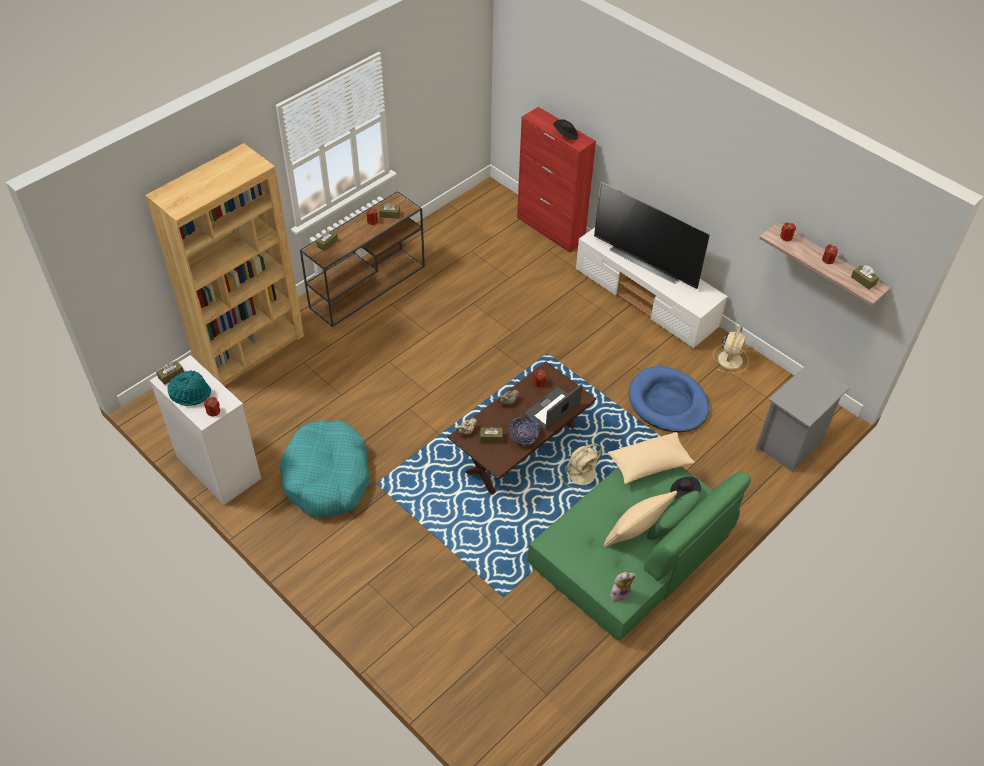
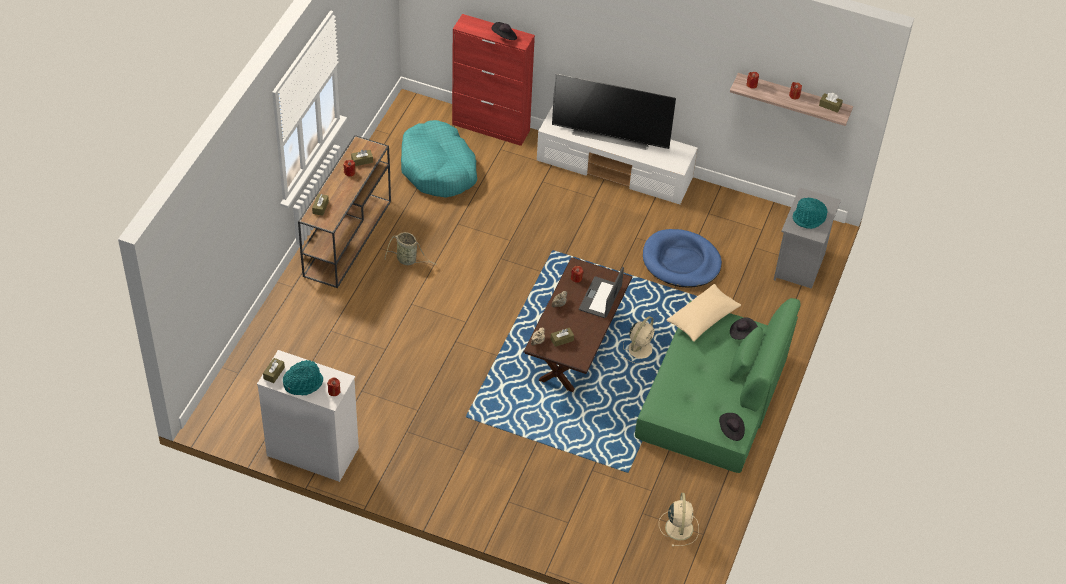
camera: 25 degrees left, 0 degrees up
brown bookcase [145,143,304,386] -> none
turquoise dog bed [280,420,369,518] -> turquoise dog bed moved to [401,120,477,198]
bowl [509,416,540,446] -> none
beige pillow [604,491,677,547] -> none
plush toy [610,572,636,601] -> black hat [719,413,745,441]
beige fan [713,326,749,374] -> beige fan moved to [659,493,699,546]
none -> basket [385,232,436,265]
none -> turquoise hat [793,197,828,229]

